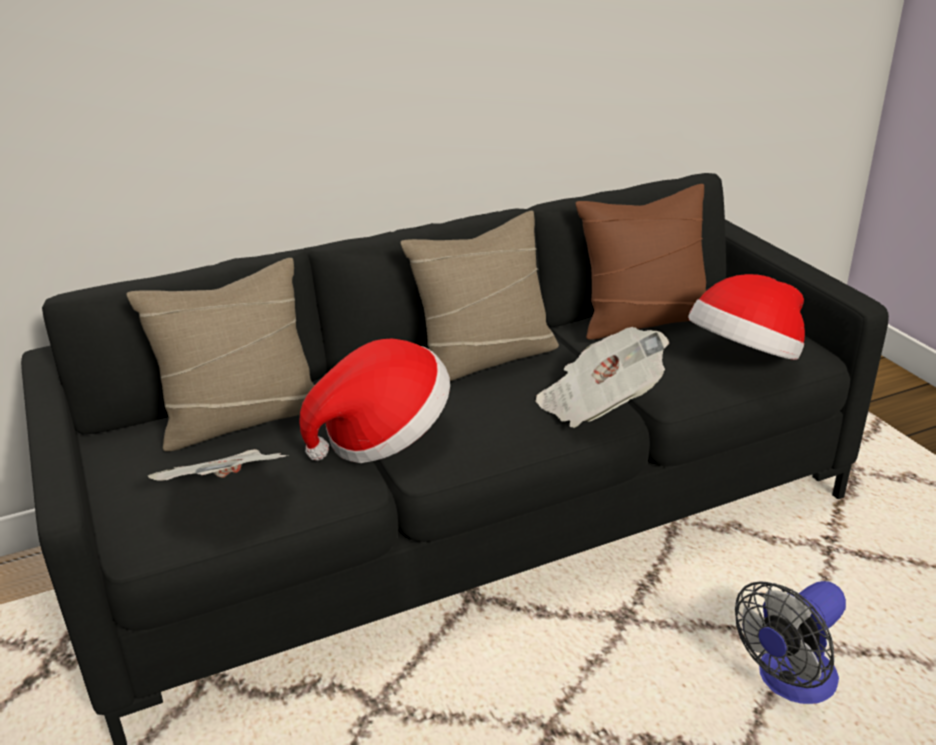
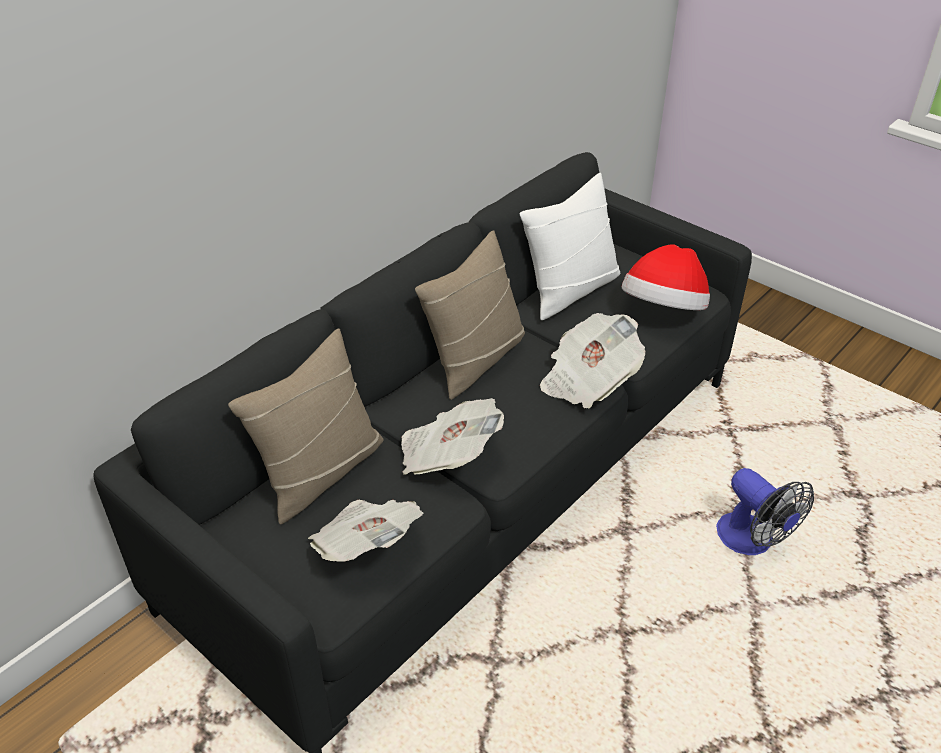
camera: 25 degrees left, 10 degrees up
hat [299,338,450,463] -> newspaper [401,398,504,475]
brown pillow [575,184,706,340] -> white pillow [520,173,620,320]
fan [735,581,846,704] -> fan turned 60 degrees counterclockwise [716,468,814,555]

